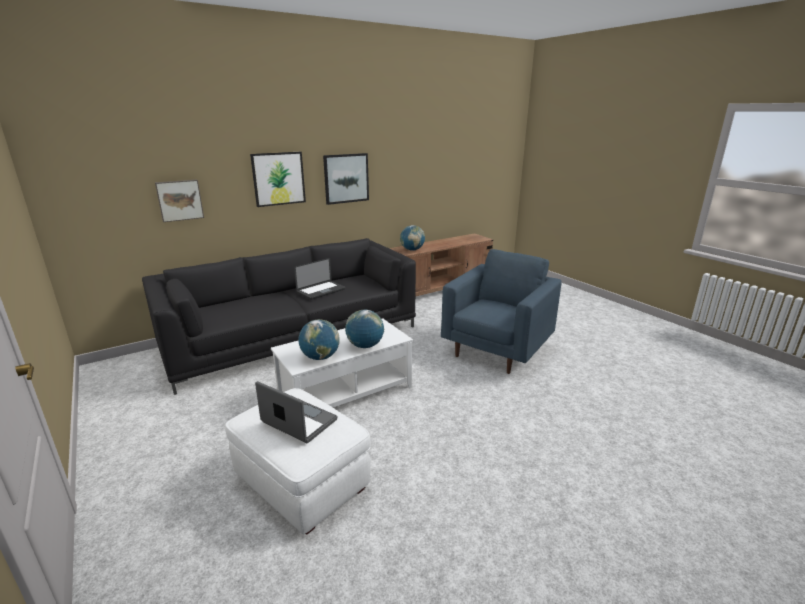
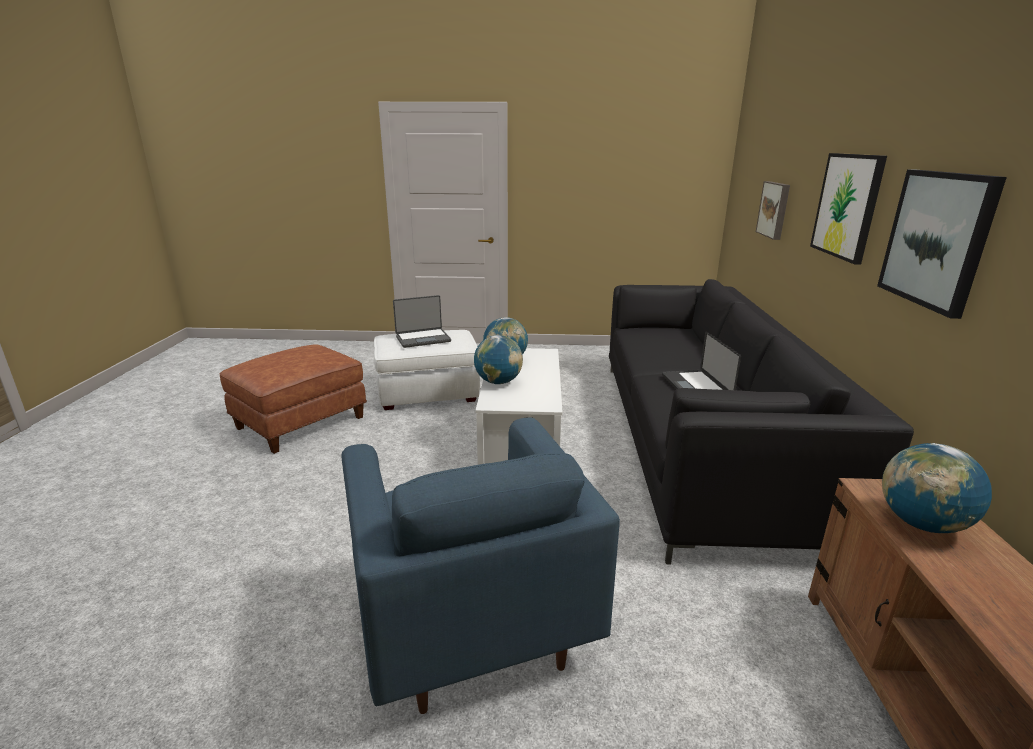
camera: 125 degrees right, 0 degrees up
none -> brown ottoman [220,344,367,454]

